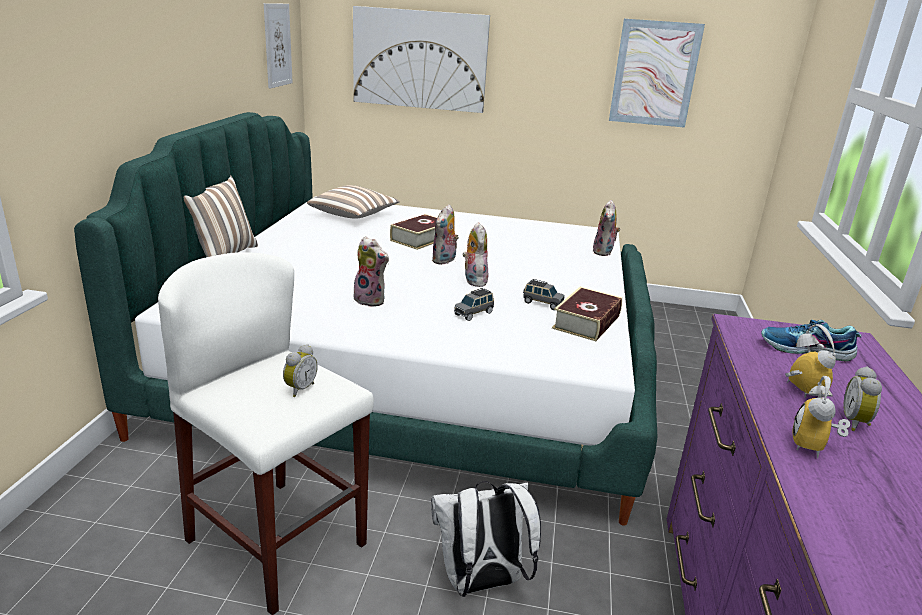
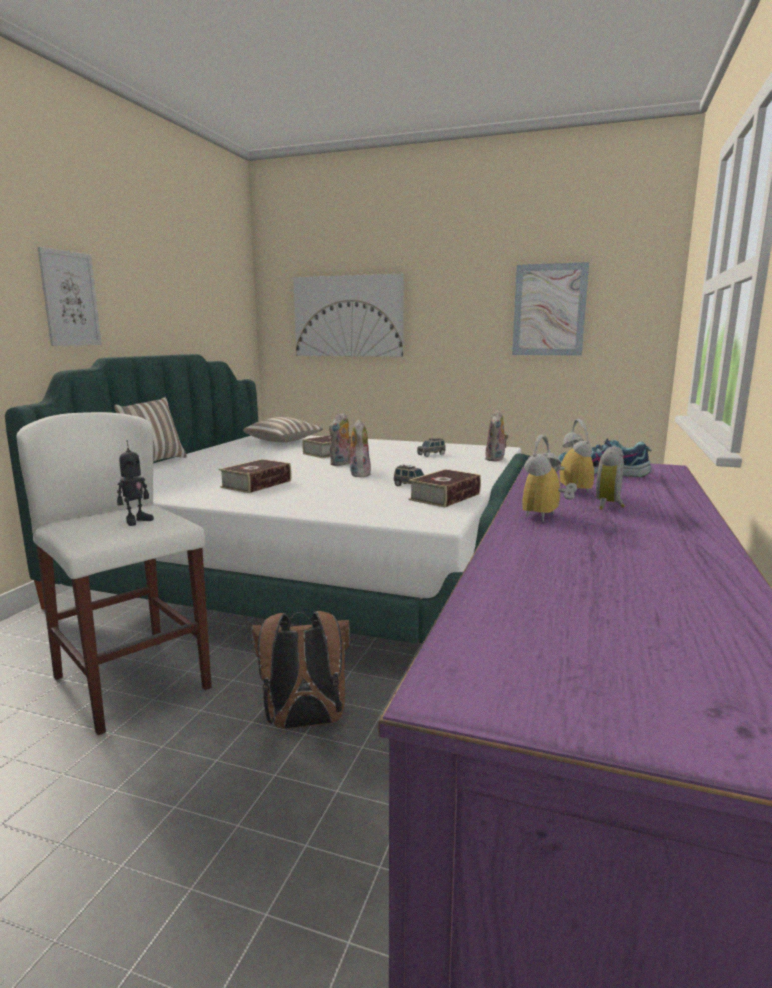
camera: 10 degrees right, 10 degrees down
picture [264,3,293,89] -> picture moved to [37,246,102,346]
alarm clock [283,344,318,397] -> toy robot [117,440,154,526]
plush toy [353,236,389,307] -> book [219,459,292,493]
white backpack [431,481,541,597] -> brown backpack [251,611,350,729]
grey toy car [454,288,494,321] -> grey toy car moved to [417,438,446,457]

